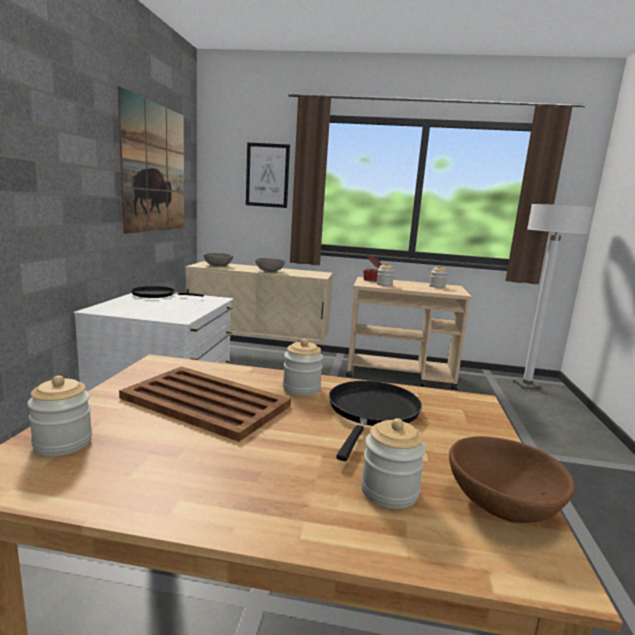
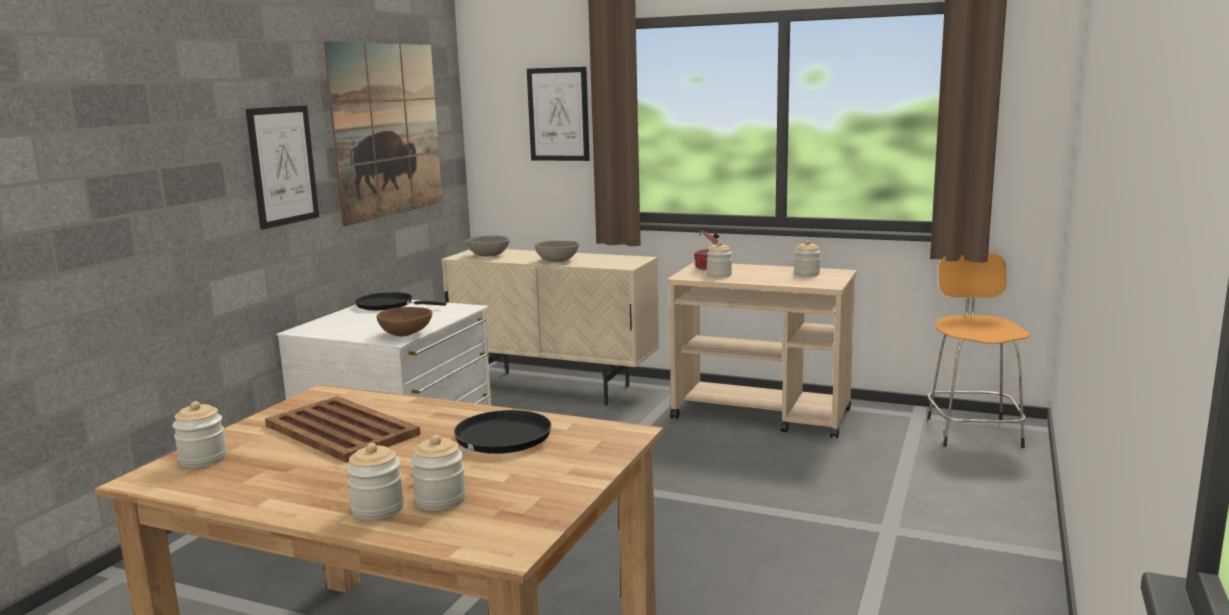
camera: 15 degrees right, 0 degrees up
jar [283,339,323,396] -> jar moved to [346,443,404,520]
brown bowl [449,436,575,523] -> brown bowl moved to [377,307,432,336]
white floor lamp [513,204,593,389] -> orange stool [927,252,1030,448]
none -> picture [246,105,319,230]

